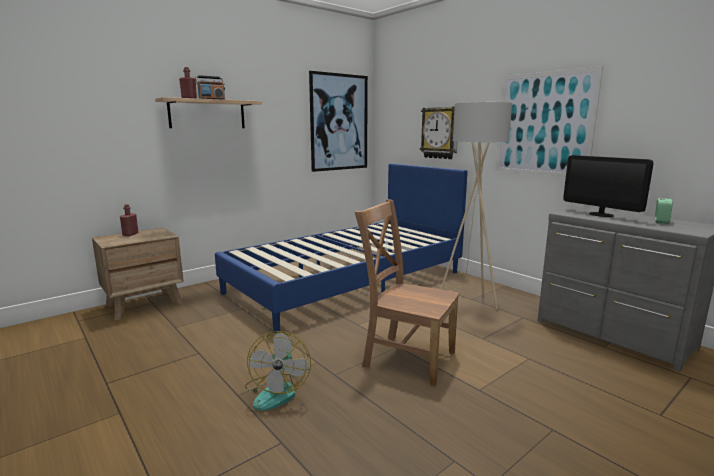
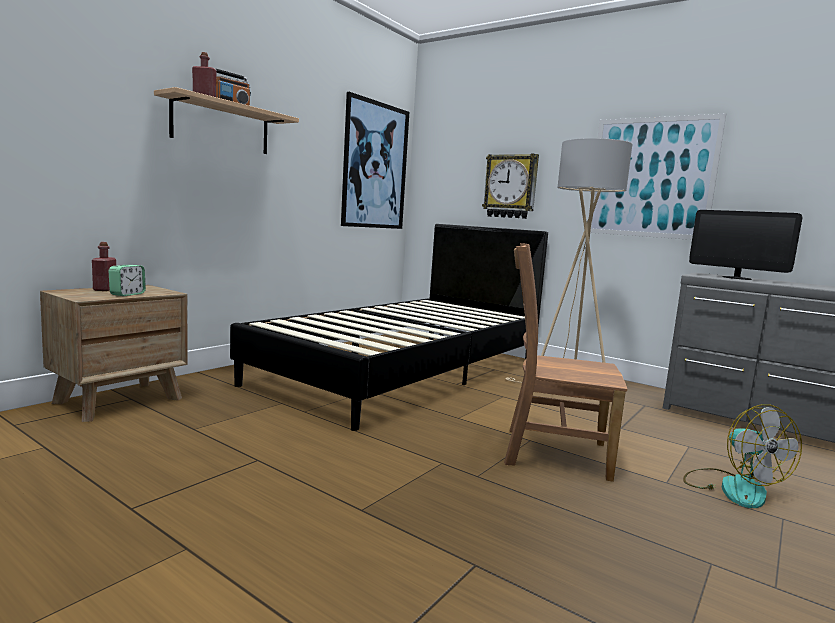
camera: 15 degrees left, 5 degrees down
blue bed [215,163,468,333] -> black bed [230,224,548,431]
fan [245,331,311,411] -> fan moved to [683,404,802,508]
alarm clock [655,198,673,224] -> alarm clock moved to [109,265,146,296]

